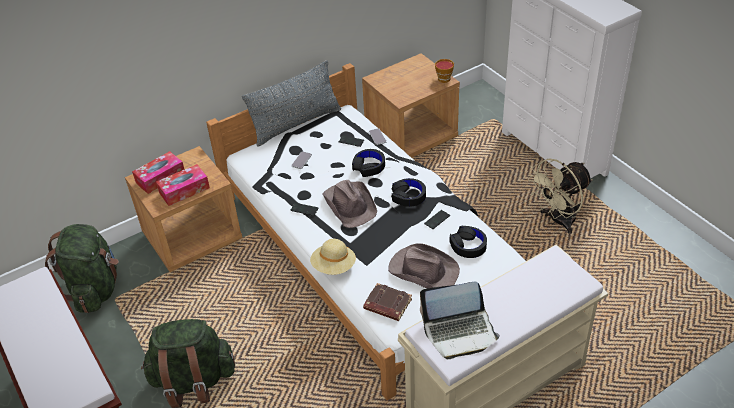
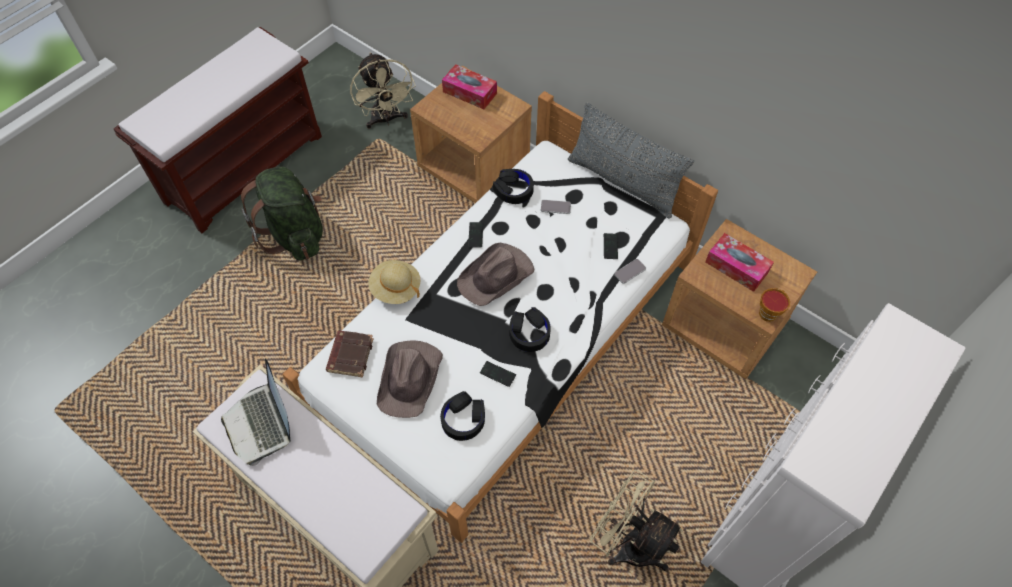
camera: 70 degrees right, 15 degrees up
green backpack [45,224,119,313] -> beige fan [350,52,416,128]
tissue box [156,164,210,206] -> tissue box moved to [705,233,774,292]
black headphones [352,149,385,177] -> black headphones moved to [493,169,534,204]

